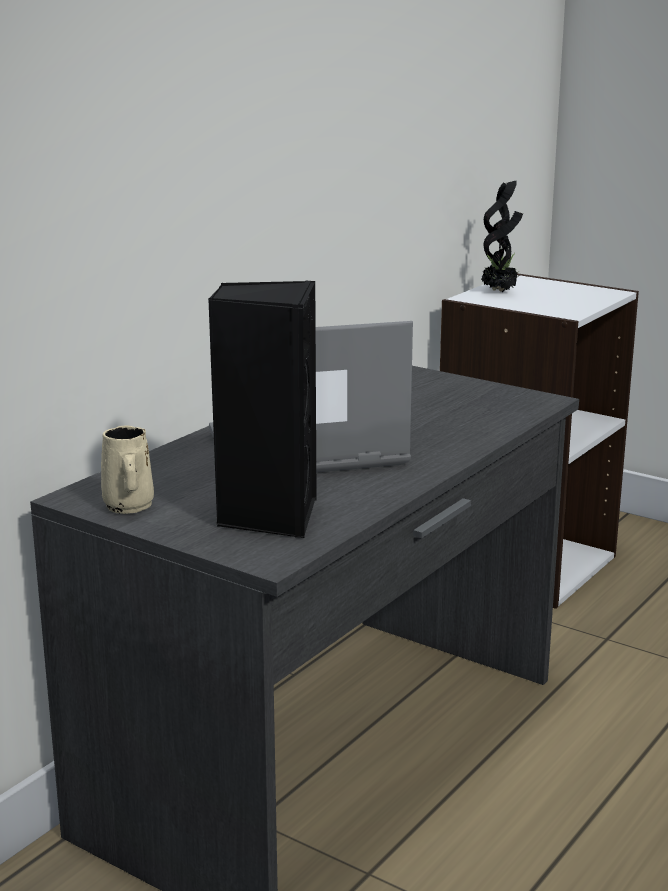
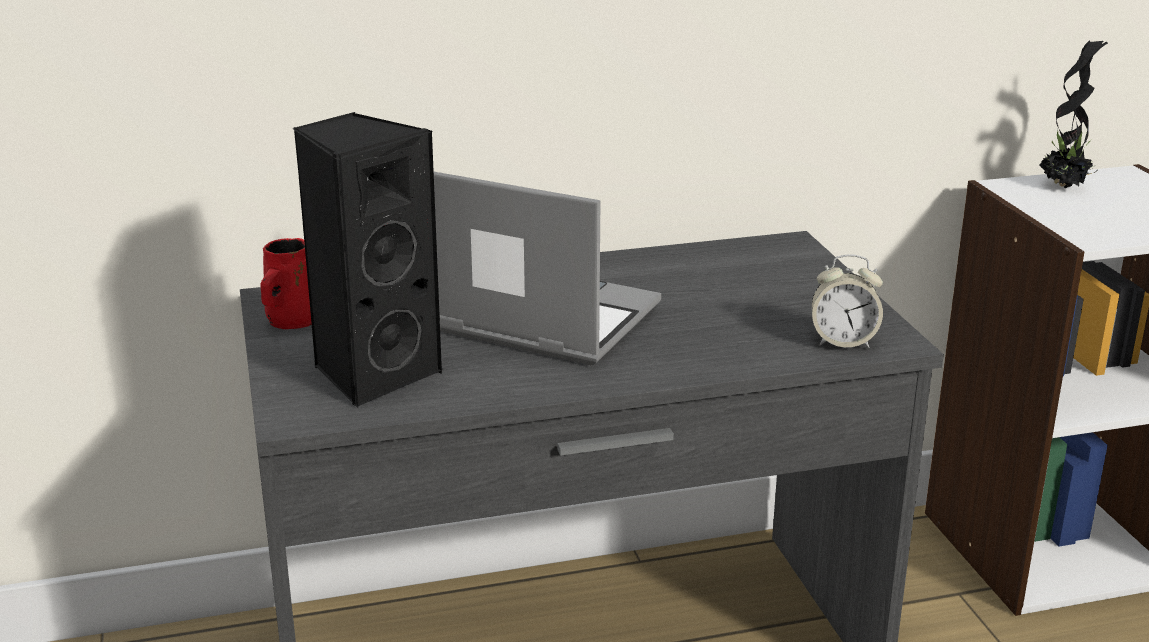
camera: 40 degrees right, 5 degrees up
beige mug [101,426,154,514] -> red mug [260,238,312,329]
none -> alarm clock [812,254,883,348]

